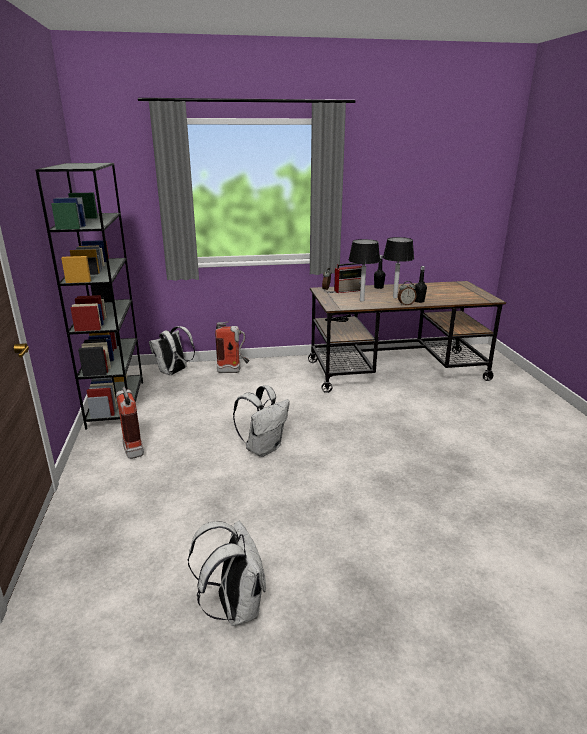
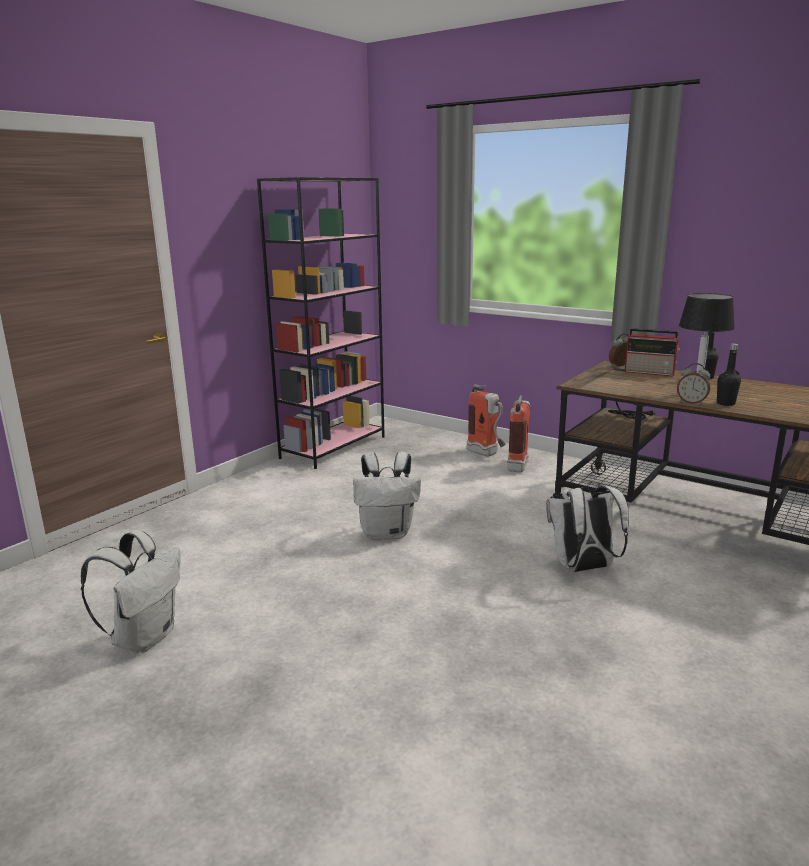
camera: 45 degrees right, 5 degrees down
grey bookcase [35,163,143,430] -> pink bookcase [257,177,385,469]
fire extinguisher [116,387,144,459] -> fire extinguisher moved to [507,395,530,472]
white backpack [149,326,195,375] -> white backpack moved to [546,485,629,572]
table lamp [348,239,380,302] -> none

